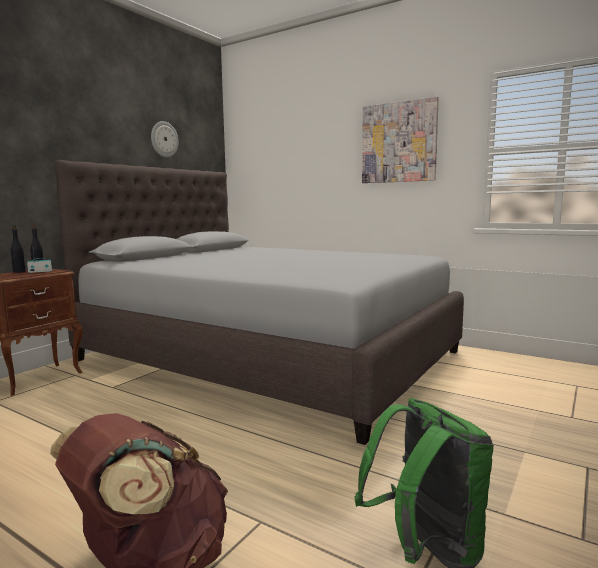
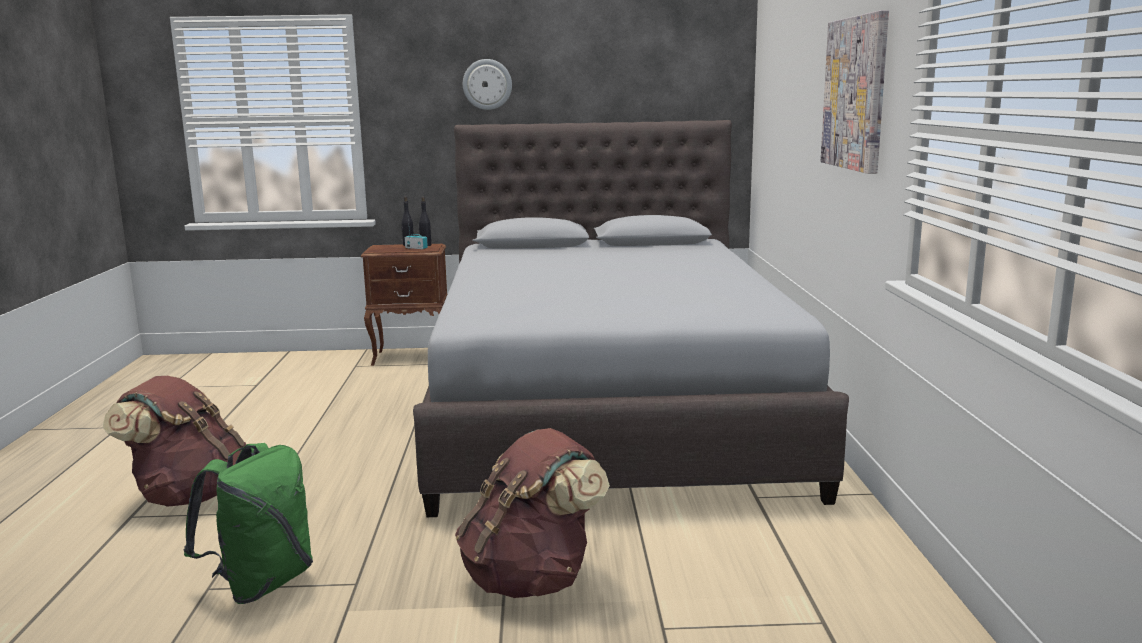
camera: 55 degrees right, 5 degrees up
wall clock [151,121,179,157] -> wall clock moved to [463,59,512,110]
none -> brown backpack [455,428,610,598]

